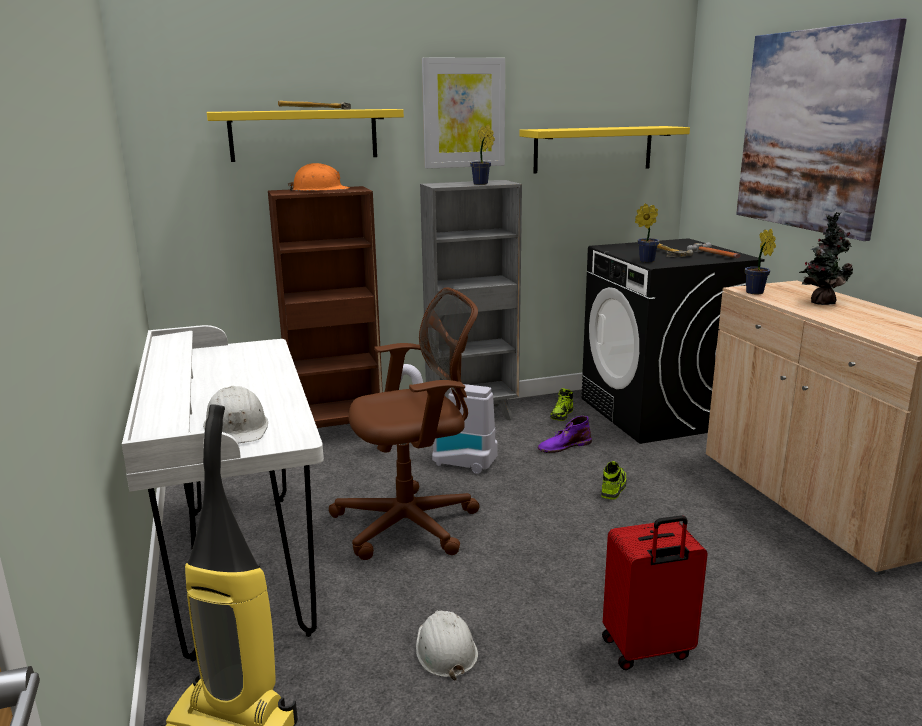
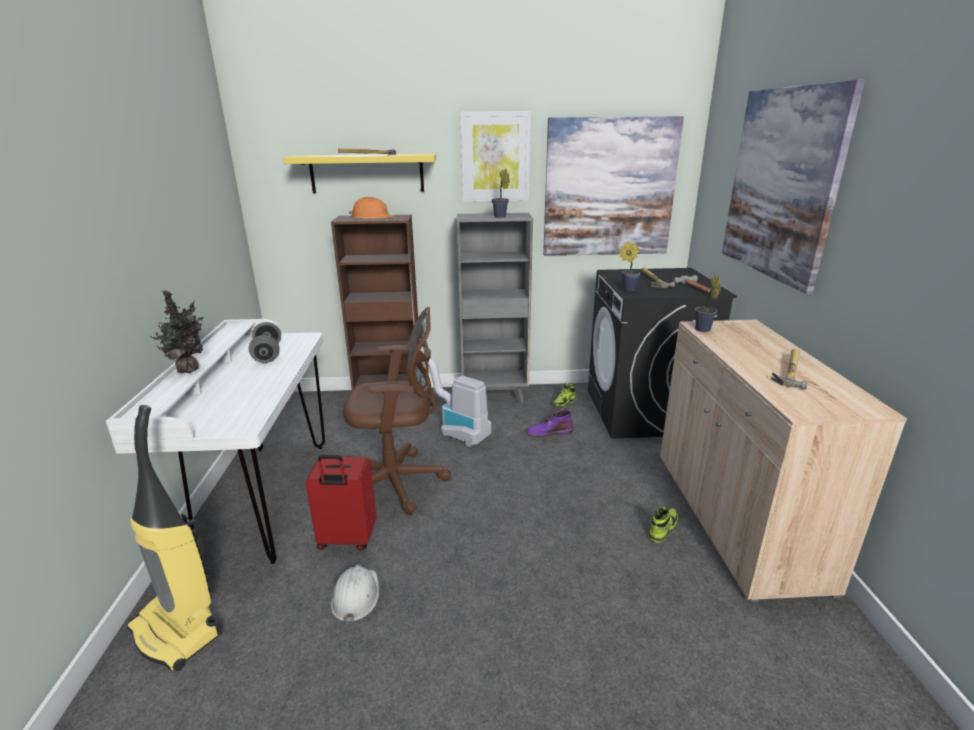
camera: 15 degrees right, 5 degrees up
white hard hat [203,386,268,444] -> none
yellow shelf [519,126,690,173] -> picture [543,116,684,256]
shoe [601,461,627,500] -> shoe moved to [649,507,678,543]
red suitcase [602,515,708,670] -> red suitcase moved to [305,455,377,550]
potted plant [799,212,853,305] -> potted plant moved to [149,290,204,373]
none -> grey dumbbell [249,322,281,363]
none -> hammer [771,349,807,389]

